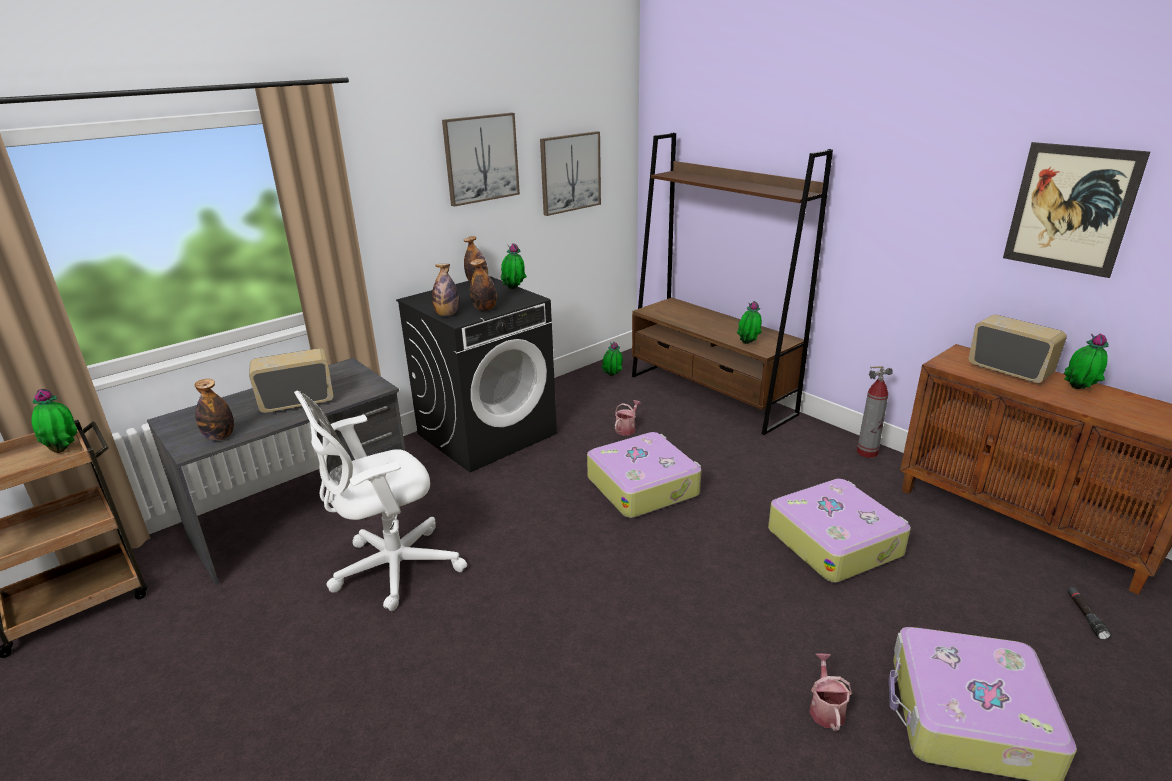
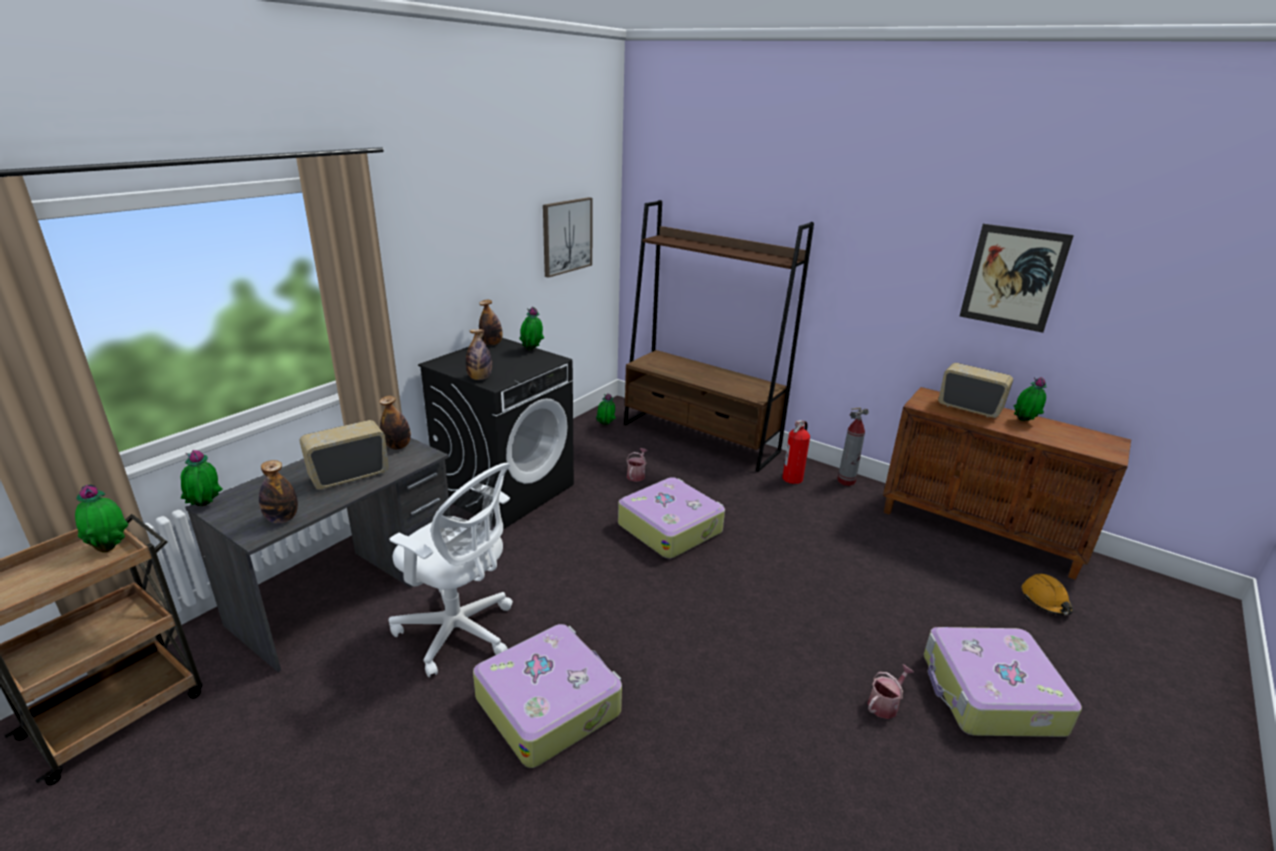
camera: 15 degrees left, 0 degrees up
white office chair [294,391,467,611] -> white office chair turned 105 degrees counterclockwise [388,463,513,677]
picture [442,113,520,207] -> none
bottle [470,259,497,311] -> bottle moved to [379,396,411,450]
potted plant [737,301,762,344] -> potted plant moved to [181,450,223,506]
suitcase [768,479,911,583] -> suitcase moved to [473,624,622,768]
watering can [810,653,852,731] -> watering can turned 60 degrees clockwise [867,664,914,719]
black flashlight [1067,587,1111,640] -> orange hard hat [1021,574,1073,615]
none -> fire extinguisher [782,420,810,484]

